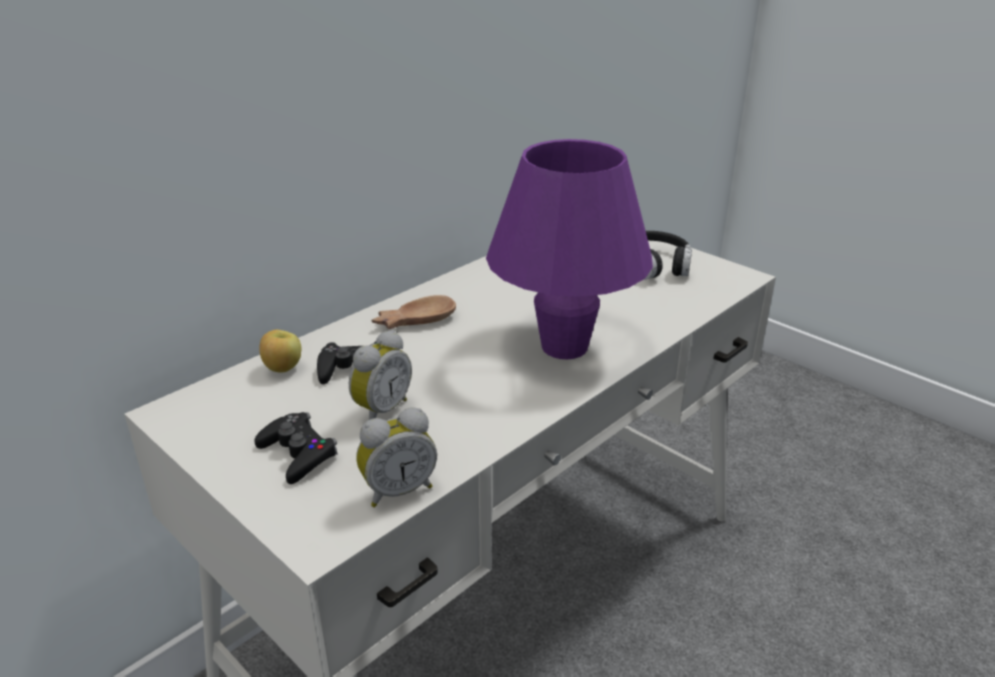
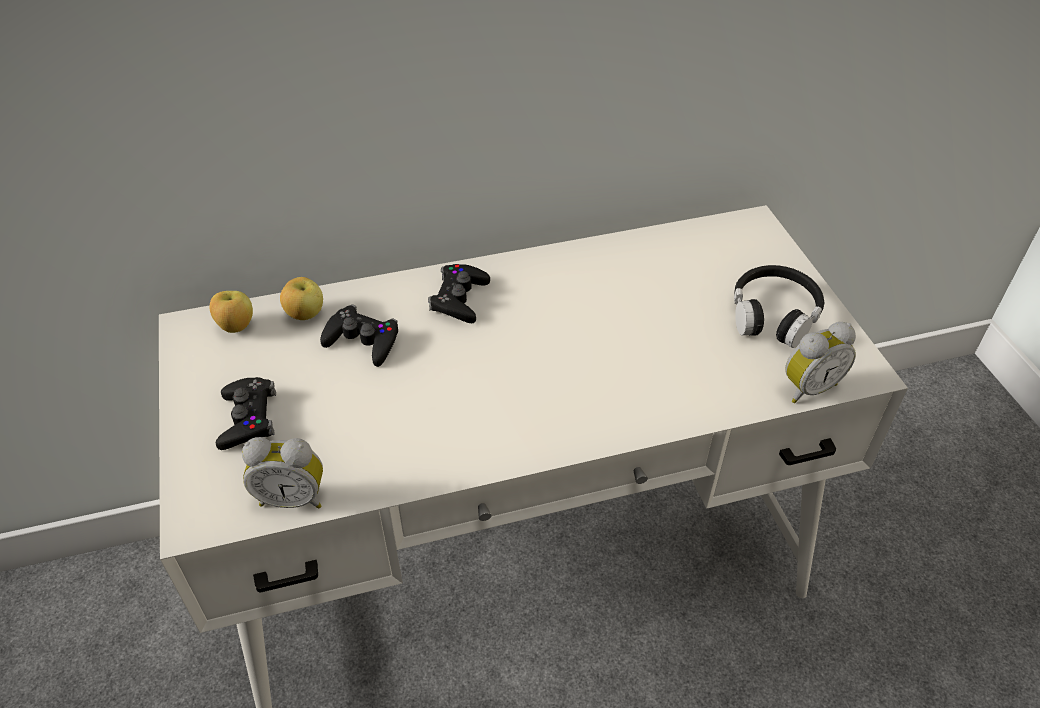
camera: 30 degrees right, 15 degrees up
alarm clock [349,330,412,420] -> alarm clock moved to [785,322,856,403]
brown bowl [371,295,456,329] -> black game controller [428,264,490,323]
purple table lamp [486,139,653,359] -> none
none -> apple [210,291,253,333]

